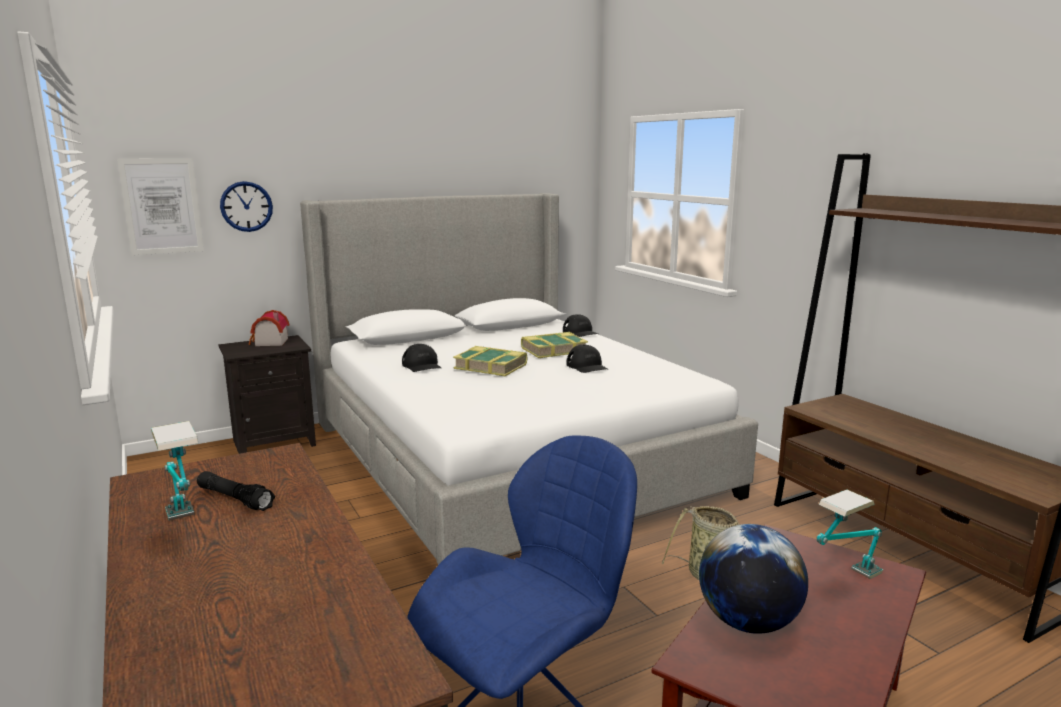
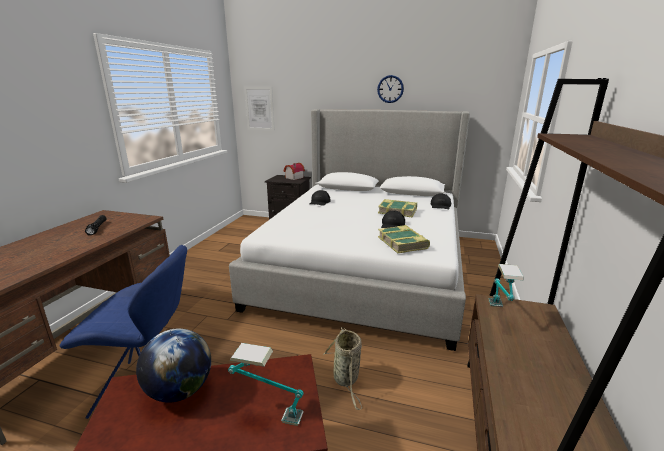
camera: 45 degrees right, 5 degrees up
table lamp [151,421,198,521] -> table lamp moved to [488,264,524,307]
wall clock [220,181,273,232] -> wall clock moved to [377,75,404,103]
book [453,346,527,376] -> book moved to [378,225,430,253]

